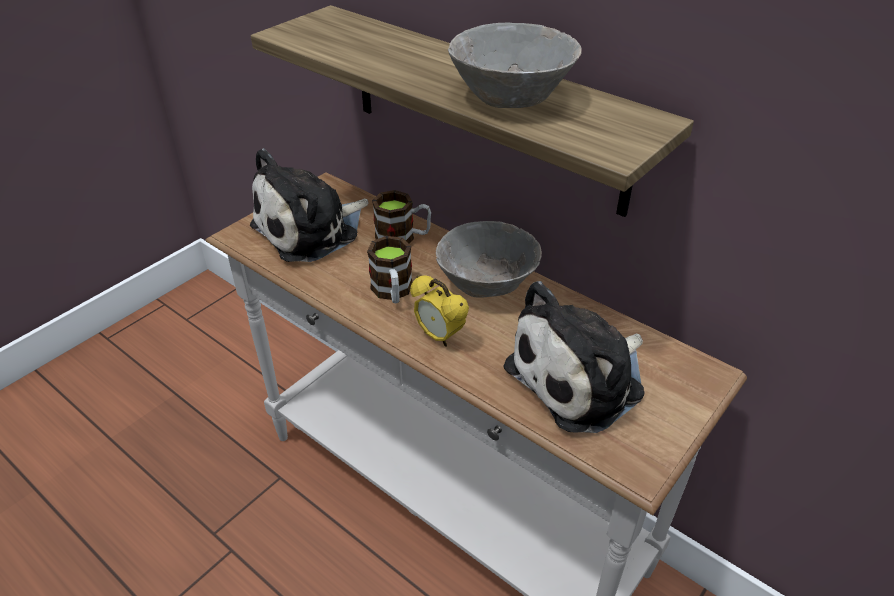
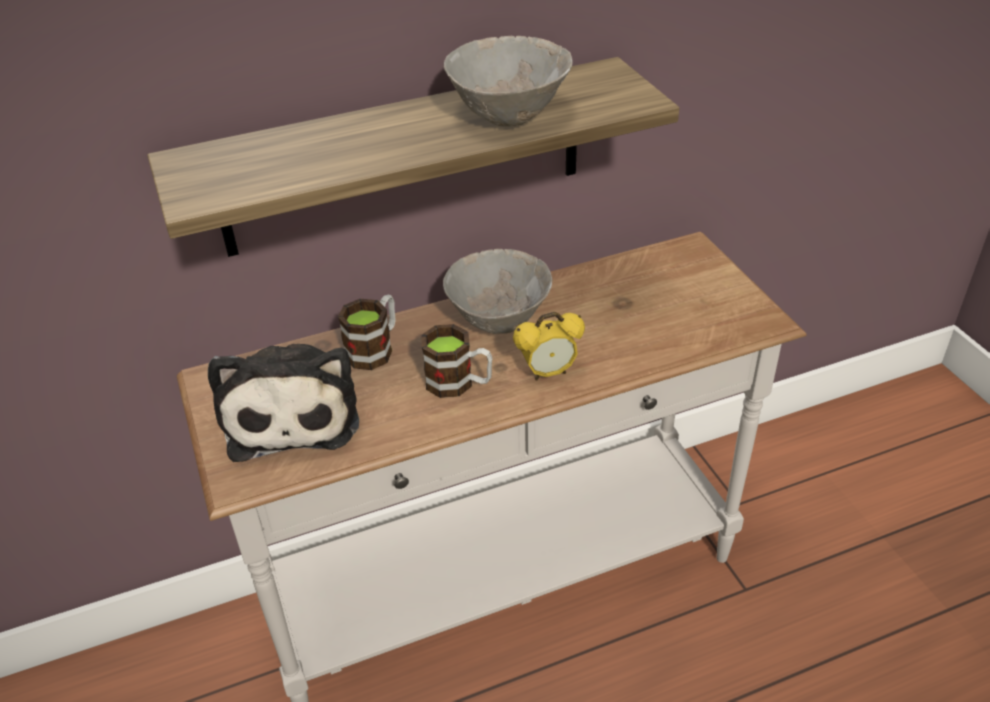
camera: 60 degrees left, 0 degrees up
plush toy [503,281,645,433] -> none

